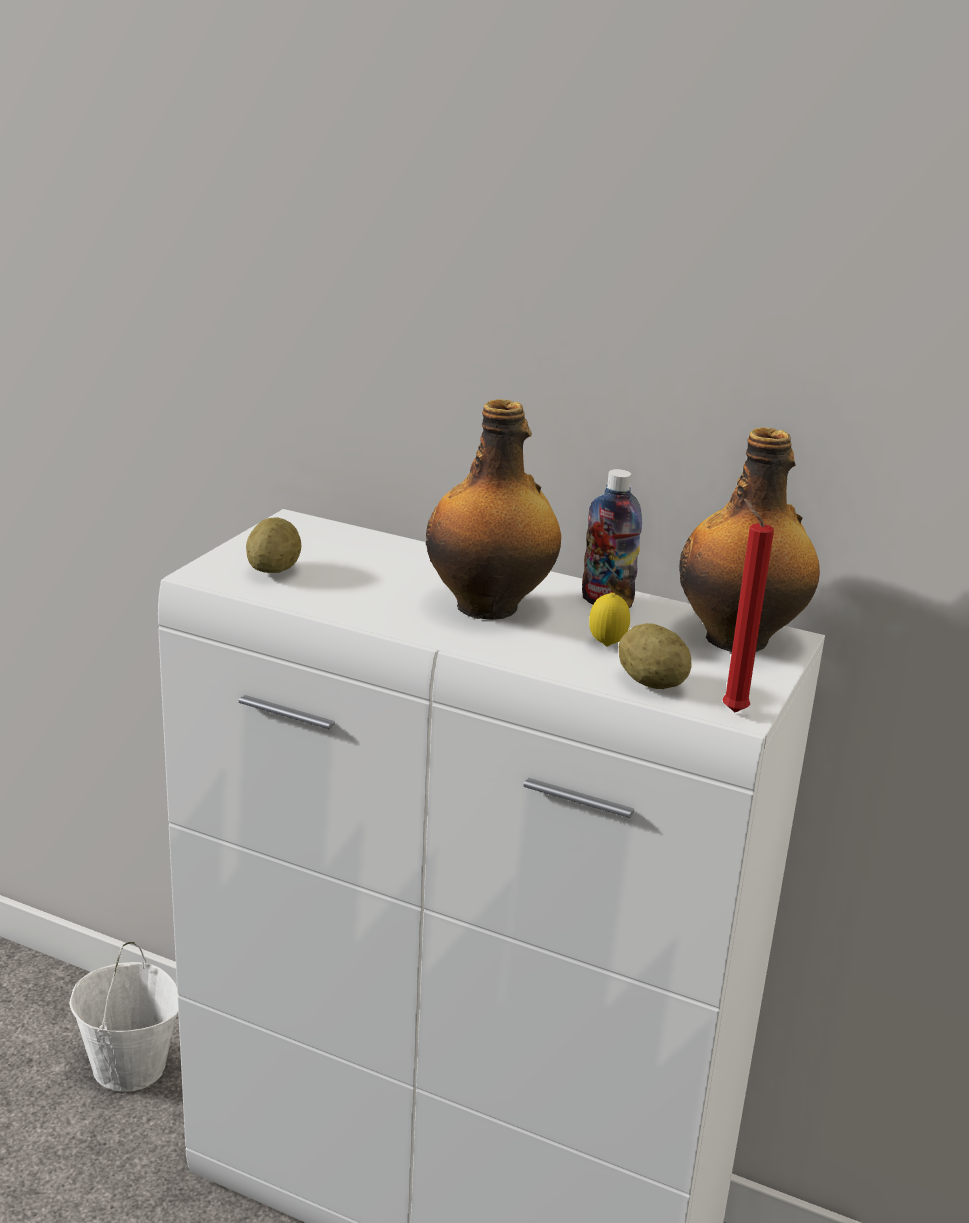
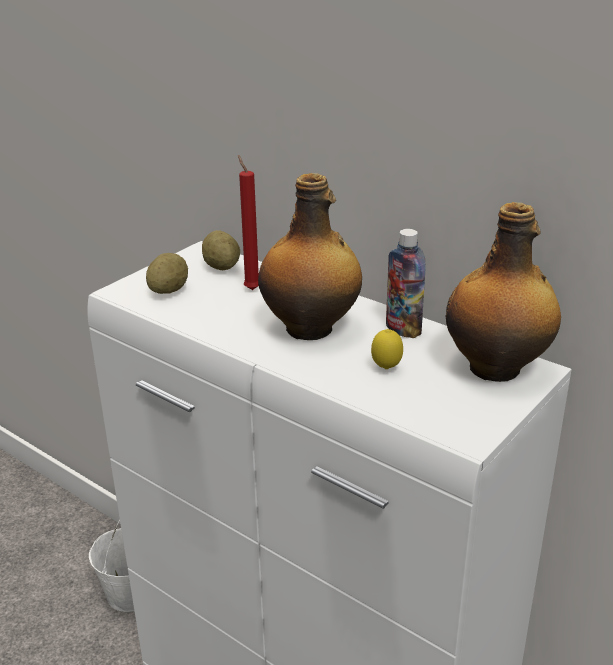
camera: 15 degrees right, 5 degrees up
potato [619,623,692,689] -> potato moved to [202,230,240,270]
red candle [723,498,774,712] -> red candle moved to [238,155,259,290]

